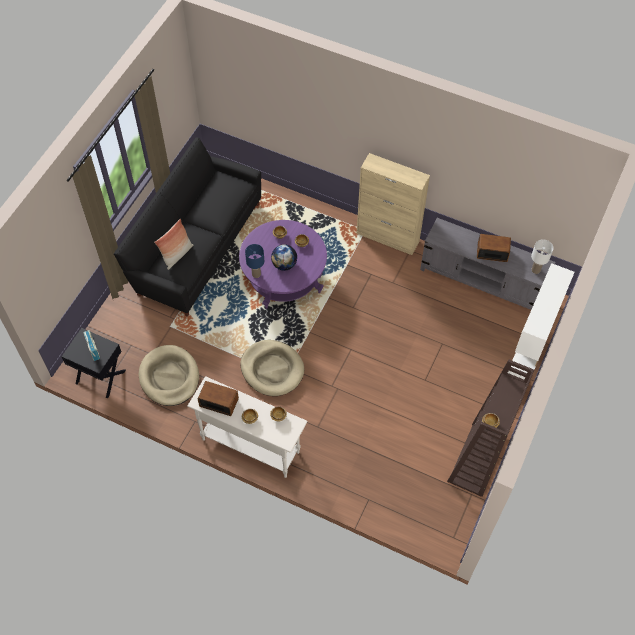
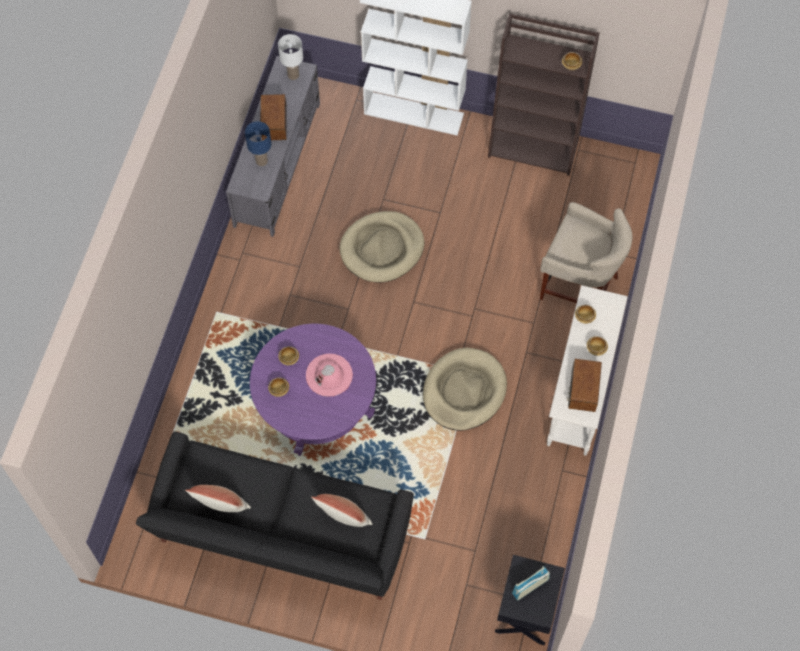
camera: 100 degrees left, 5 degrees up
beige dog bed [139,345,199,406] -> beige dog bed moved to [339,211,425,283]
blue table lamp [245,244,264,278] -> blue table lamp moved to [245,121,271,166]
globe [271,244,297,271] -> pink hat [306,354,353,397]
beige cabinet [357,153,430,255] -> none
none -> pillow [185,485,251,512]
none -> beige stool [540,202,632,303]

